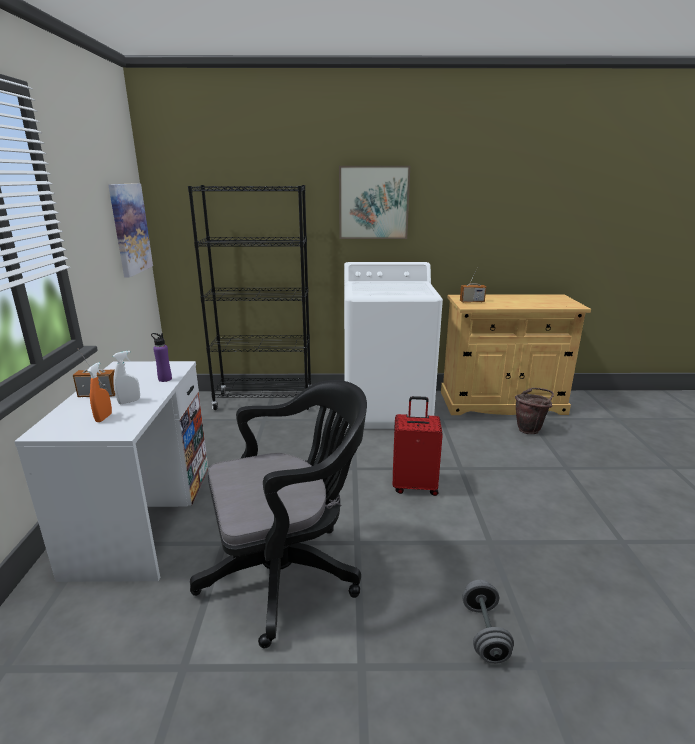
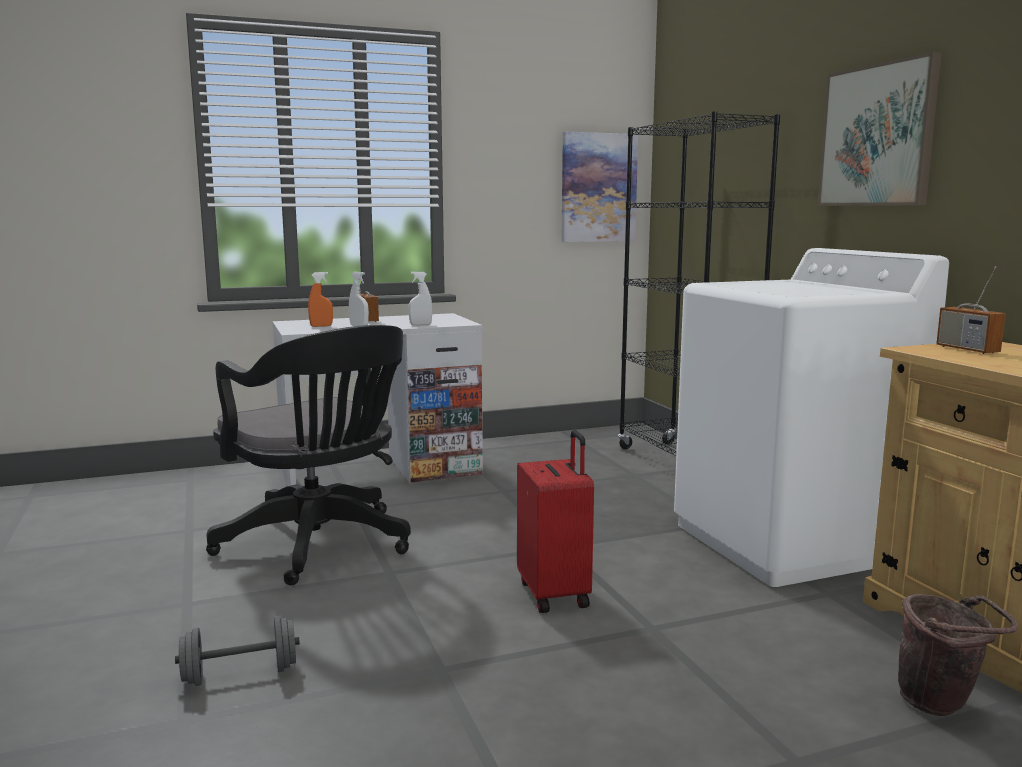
camera: 70 degrees right, 10 degrees down
purple bottle [151,333,172,382] -> white spray bottle [408,271,432,325]

